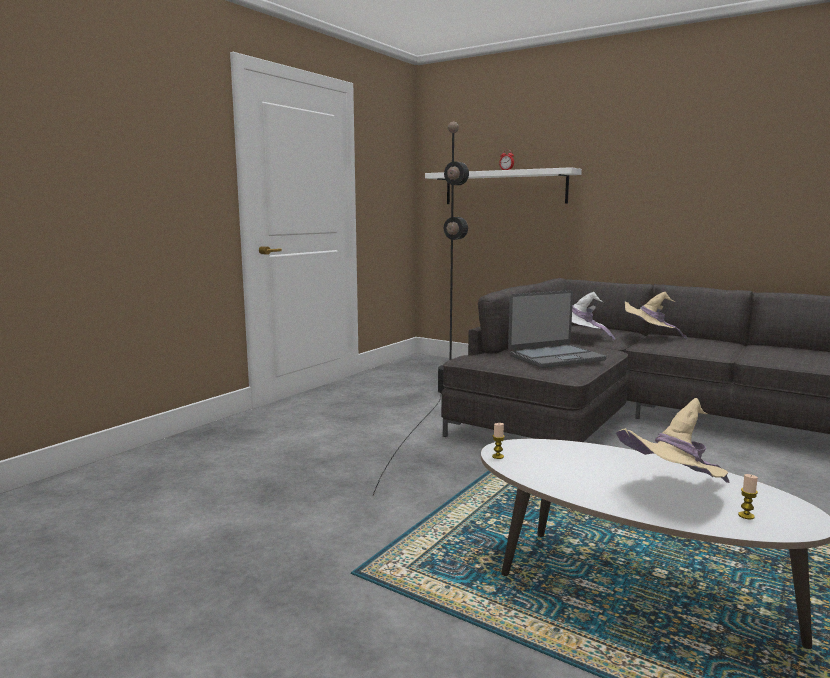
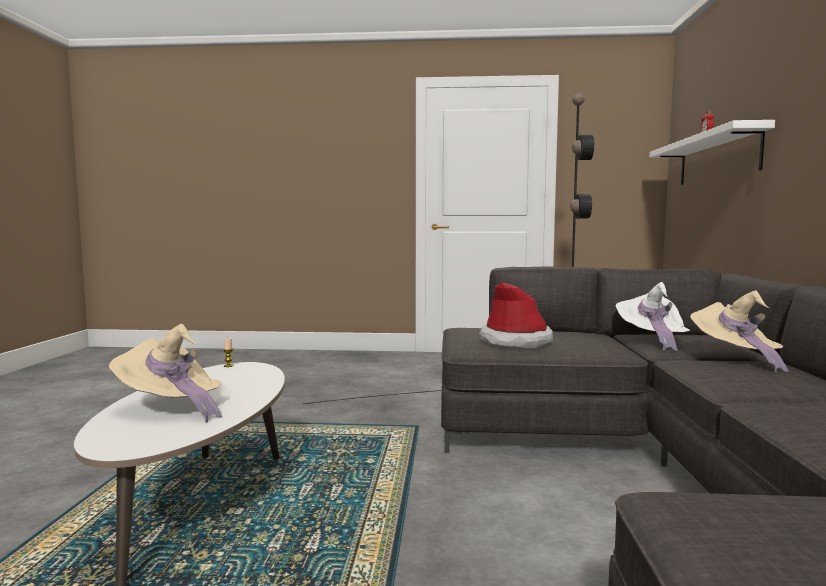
camera: 60 degrees right, 5 degrees down
laptop [508,290,606,368] -> hat [479,282,553,349]
candle [738,474,758,520] -> none

